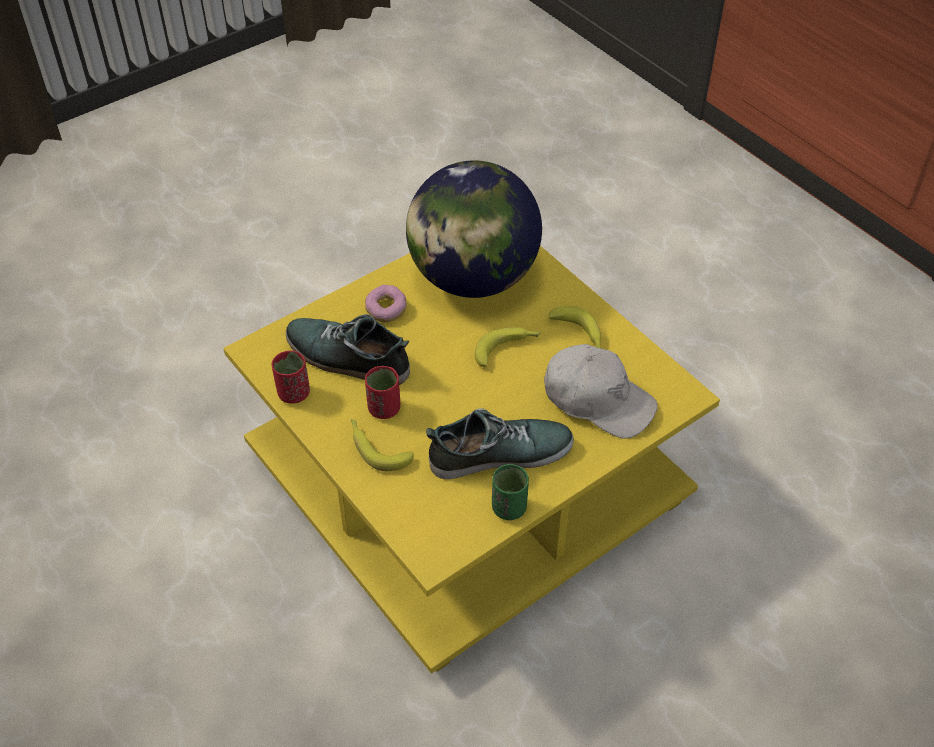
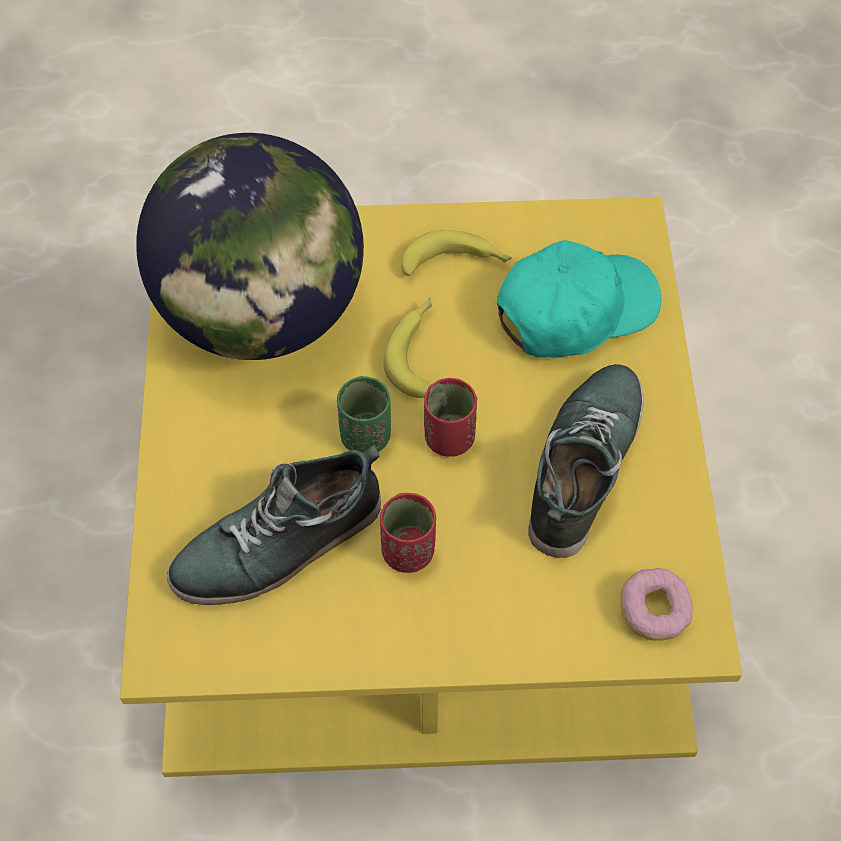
camera: 55 degrees left, 10 degrees up
red cup [272,351,310,404] -> red cup moved to [424,378,478,457]
banana [351,419,414,471] -> none
donut [365,285,407,322] -> donut moved to [620,568,693,641]
green cup [492,464,529,520] -> green cup moved to [337,376,391,452]
white cap [544,344,658,439] -> turquoise cap [497,240,662,358]

